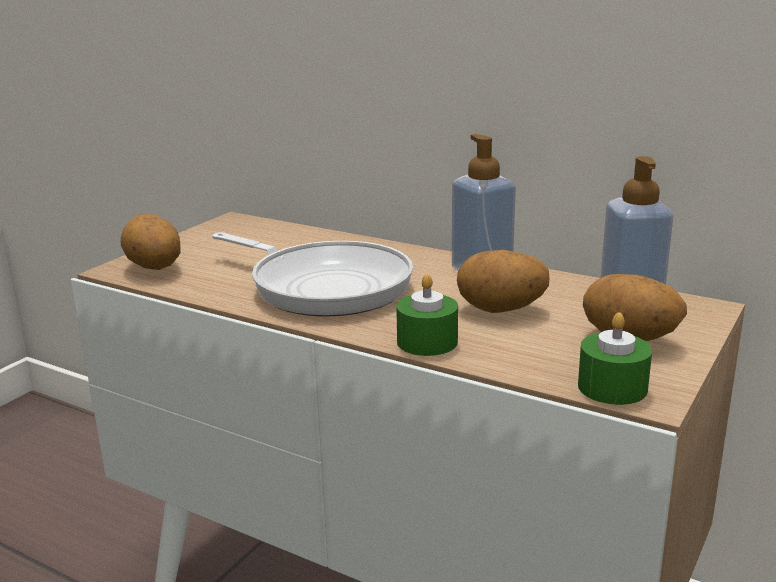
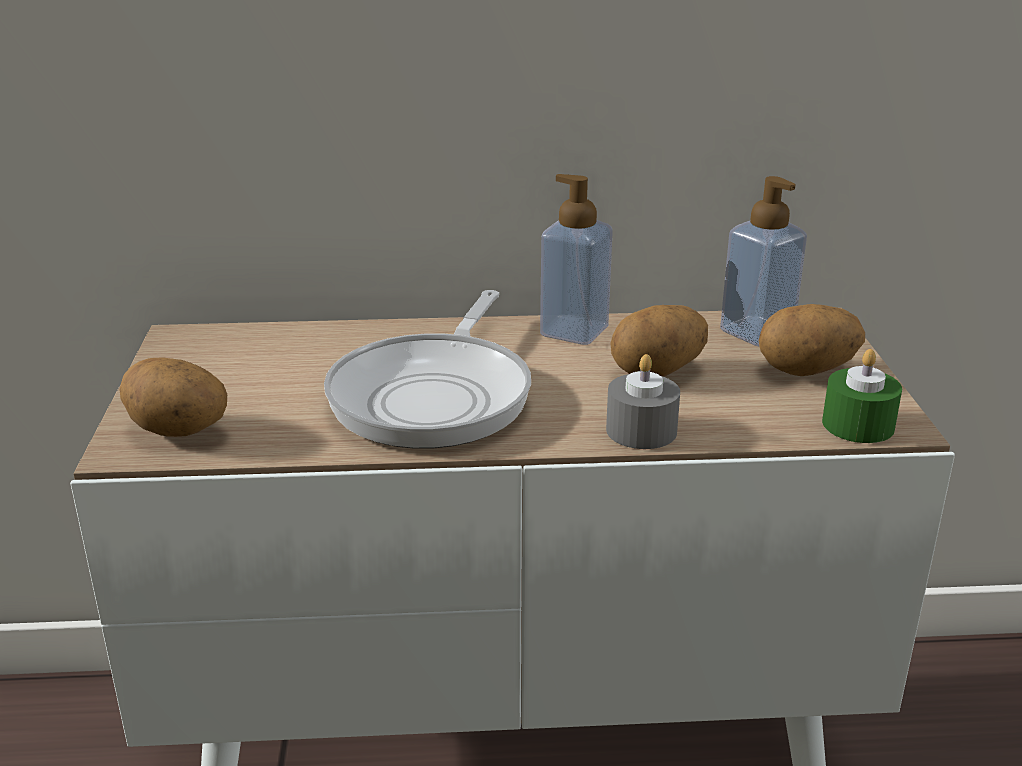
camera: 35 degrees left, 5 degrees up
frying pan [212,232,413,317] -> frying pan turned 105 degrees clockwise [324,290,531,449]
green candle [396,274,458,356] -> grey candle [606,354,680,449]

